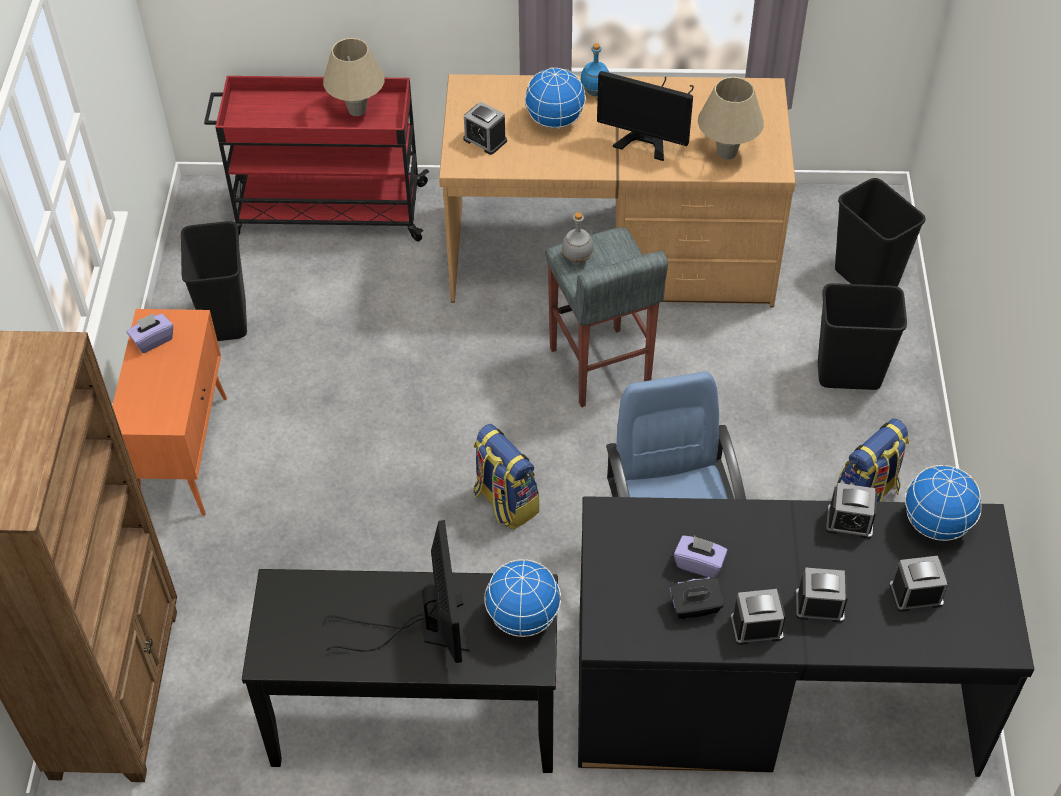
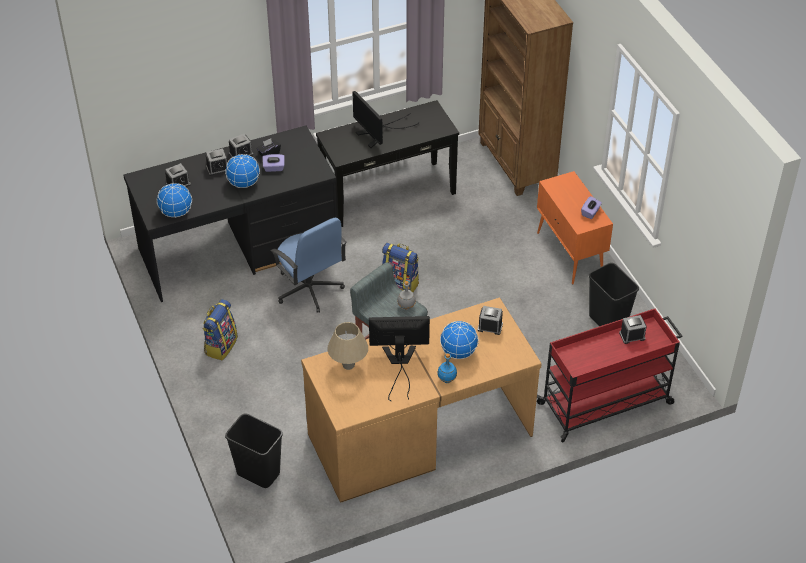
camera: 155 degrees right, 5 degrees down
beige table lamp [323,38,385,116] -> none
globe [484,559,561,637] -> globe moved to [225,154,260,188]
black trash can [818,283,907,390] -> none
alarm clock [826,483,878,539] -> alarm clock moved to [619,315,647,344]

